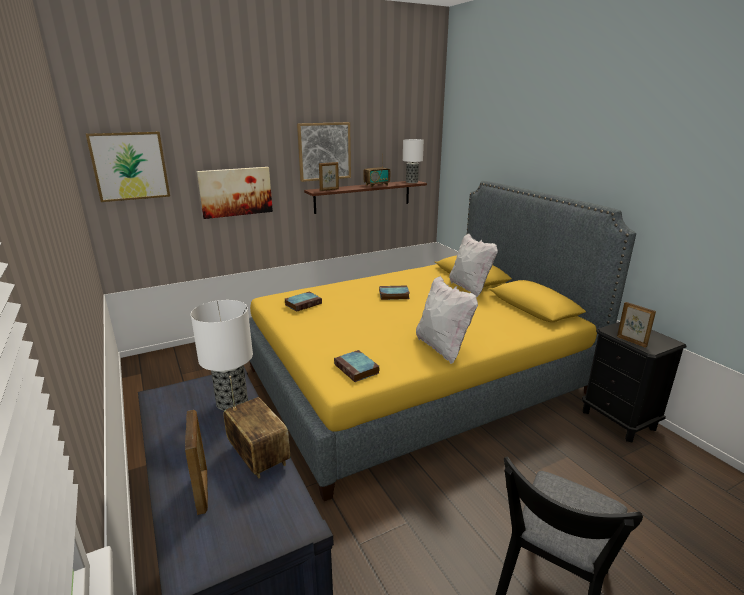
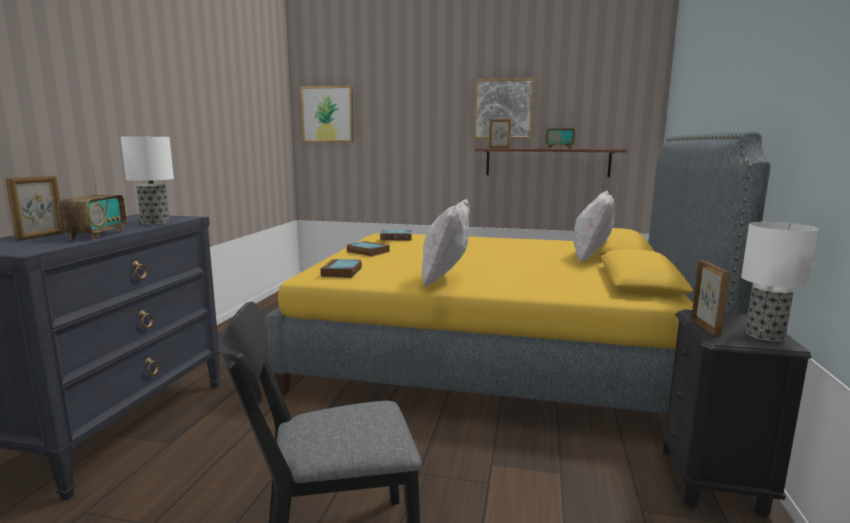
camera: 40 degrees right, 10 degrees down
picture [197,167,273,219] -> none
book [379,285,410,300] -> book moved to [347,241,390,256]
table lamp [403,139,424,183] -> table lamp moved to [741,222,819,342]

